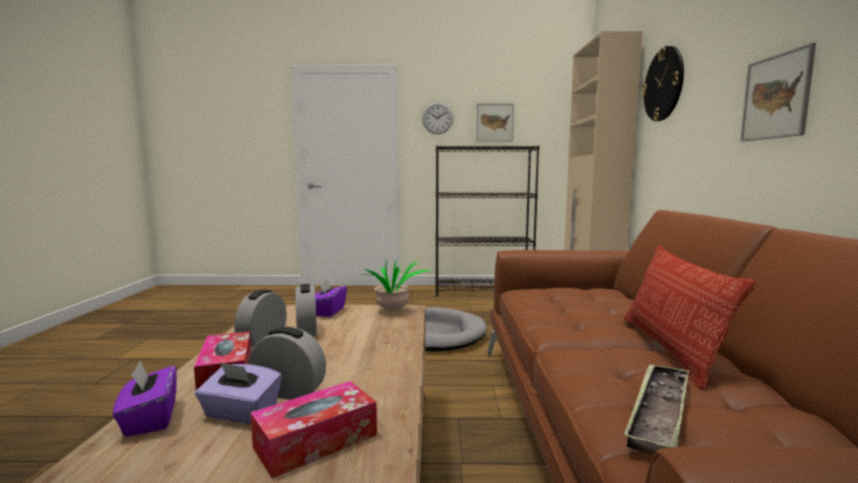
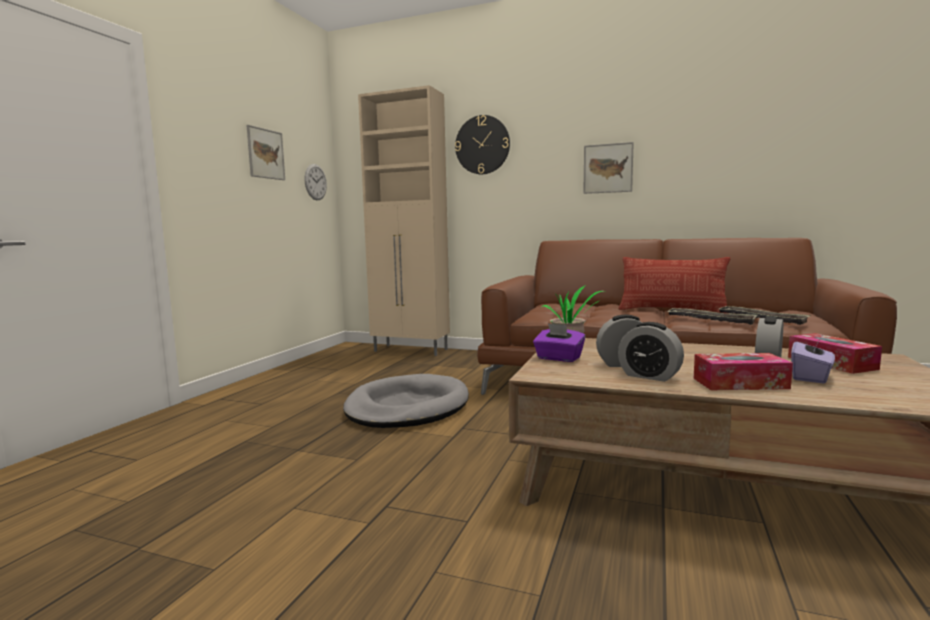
camera: 70 degrees left, 0 degrees up
purple tissue box [113,361,177,437] -> none
wall clock [422,102,453,134] -> wall clock moved to [305,164,327,200]
black bookcase [435,146,540,296] -> none
none -> tray [667,308,757,325]

